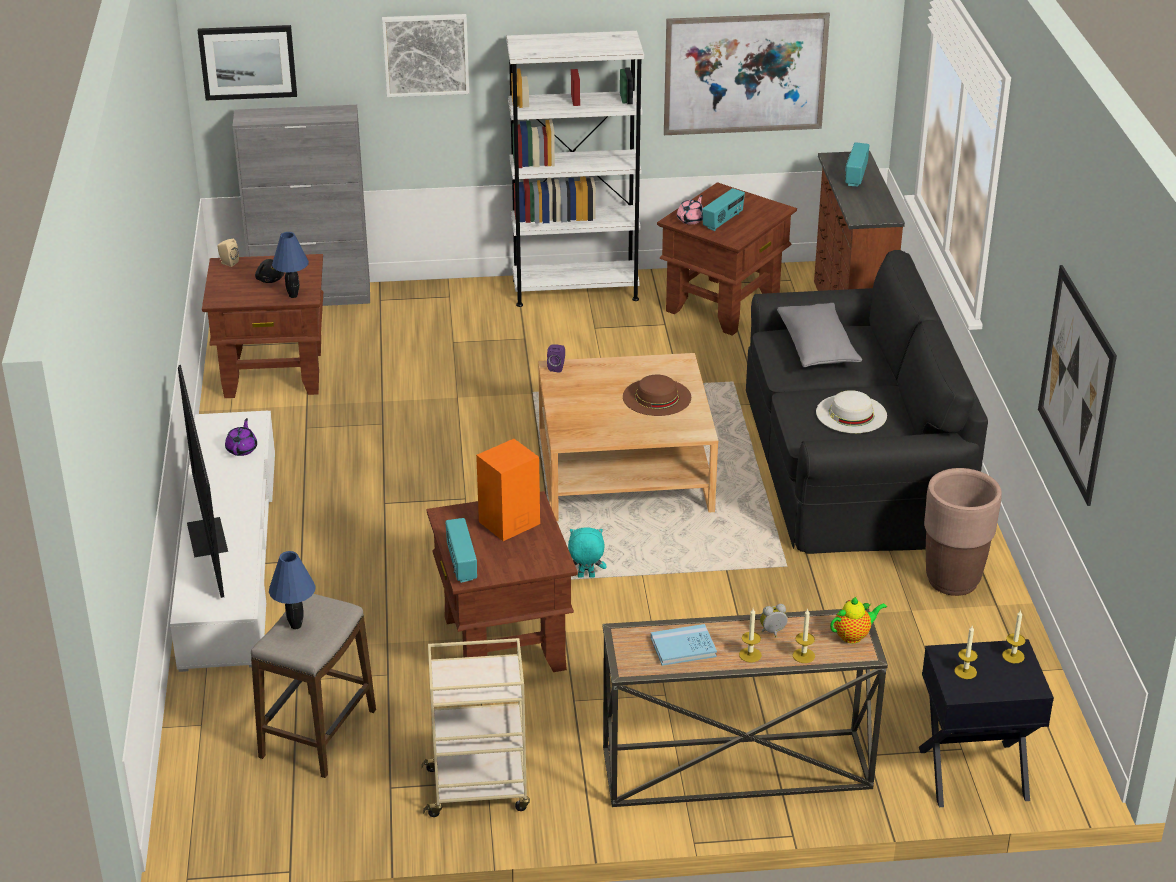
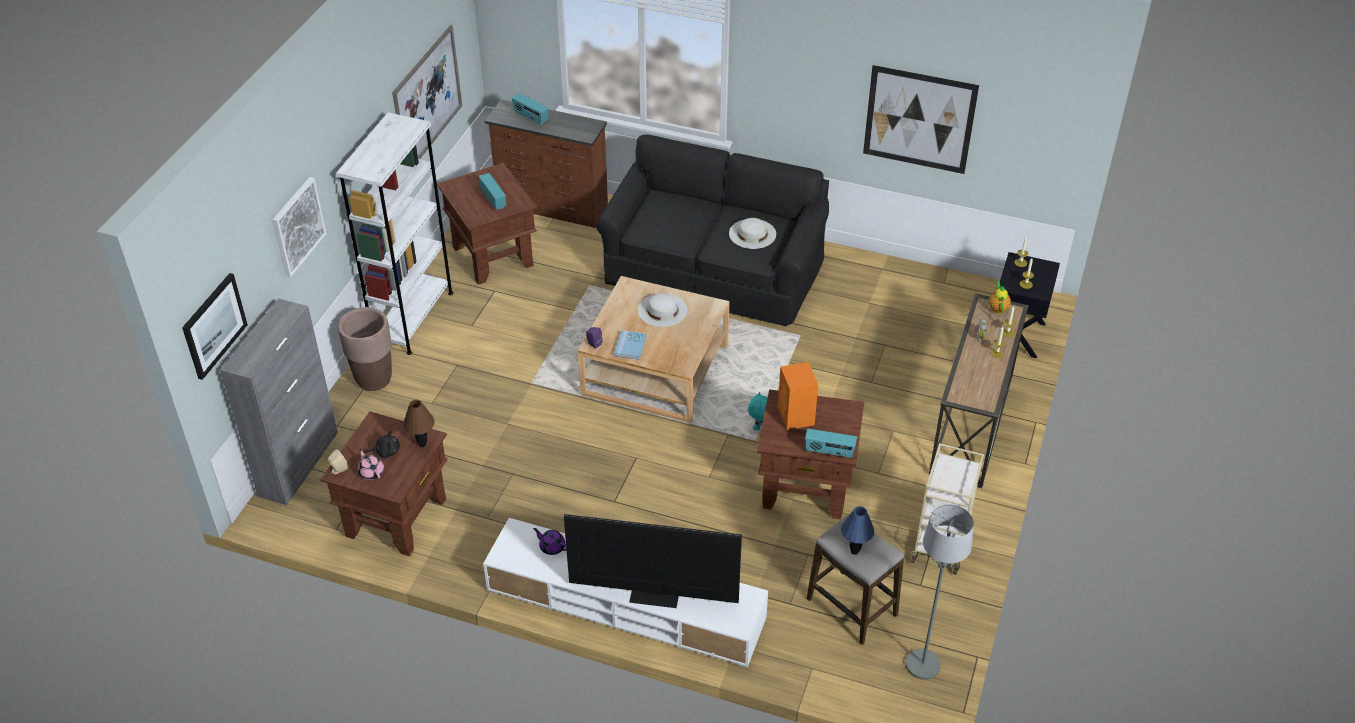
camera: 65 degrees left, 10 degrees up
blue table lamp [272,232,309,298] -> brown table lamp [403,400,435,447]
brown hat [623,375,691,416] -> white hat [638,293,687,327]
blue book [651,624,717,666] -> blue book moved to [614,330,646,360]
pink teapot [677,195,703,225] -> pink teapot moved to [358,448,384,480]
grey pillow [777,303,862,367] -> none
brown planter [924,468,1002,596] -> brown planter moved to [338,307,392,391]
none -> grey floor lamp [906,504,974,680]

